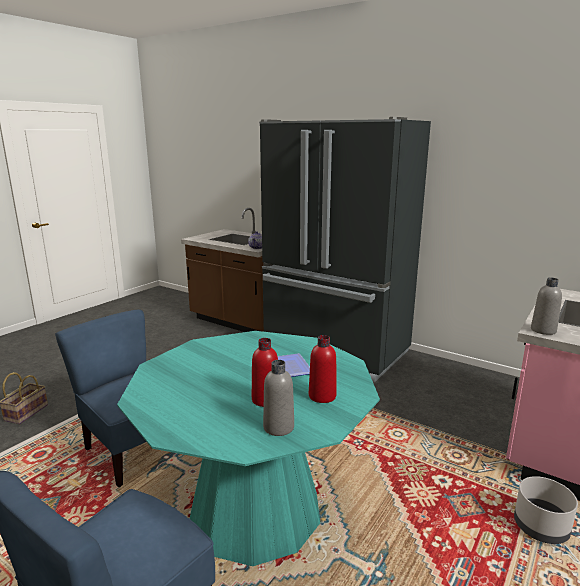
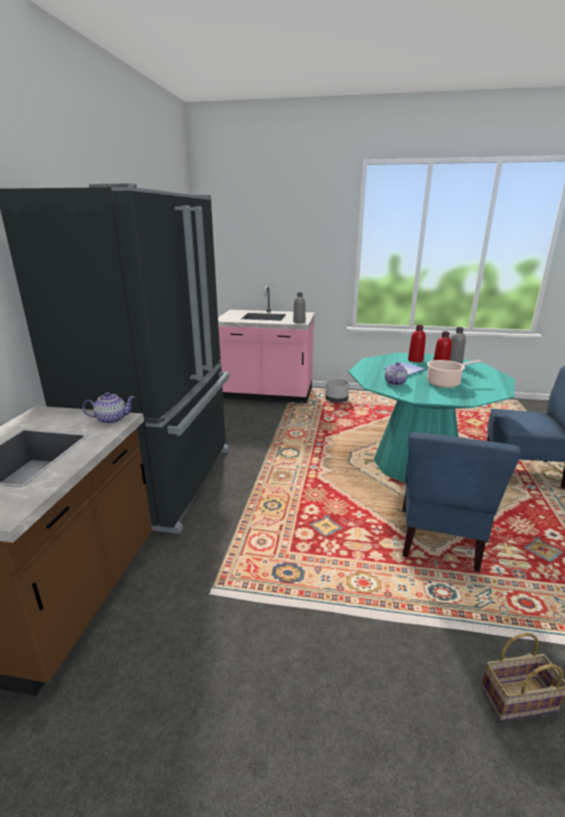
camera: 115 degrees left, 5 degrees up
none -> teapot [385,362,408,385]
none -> cooking pot [427,360,482,388]

